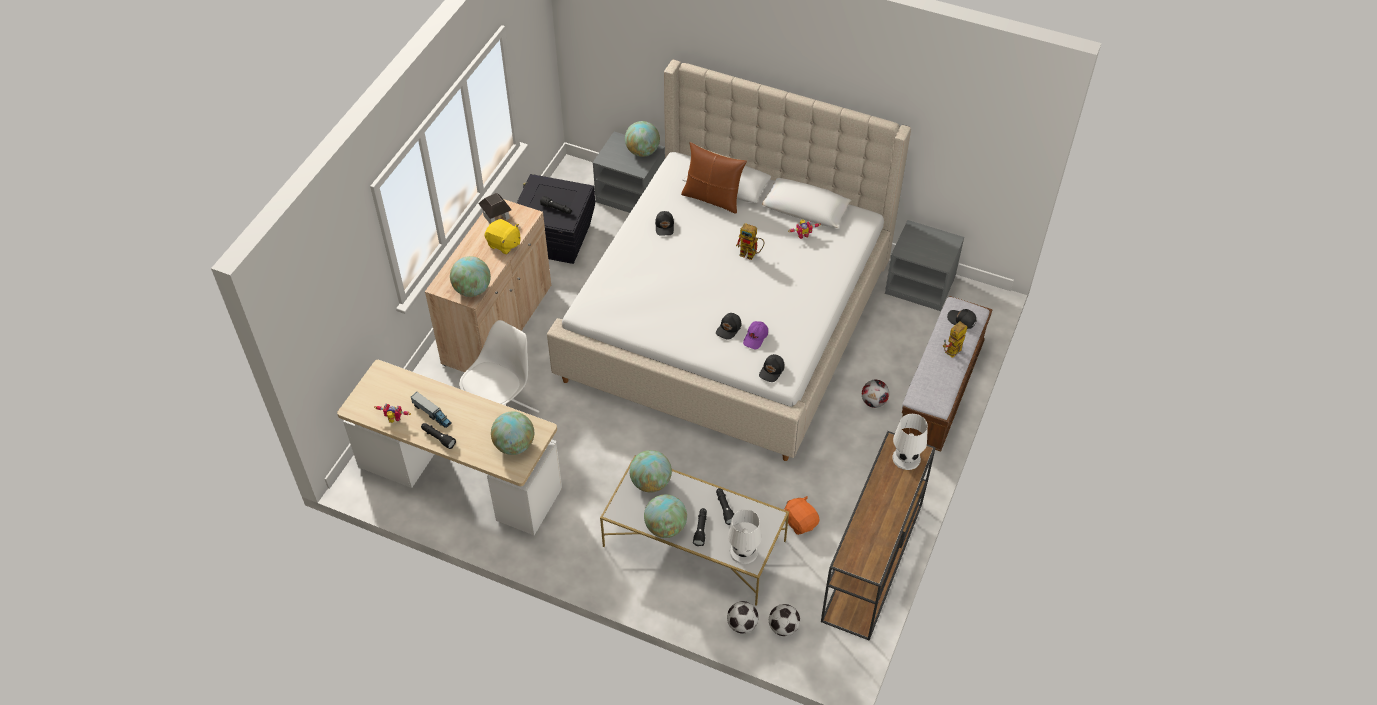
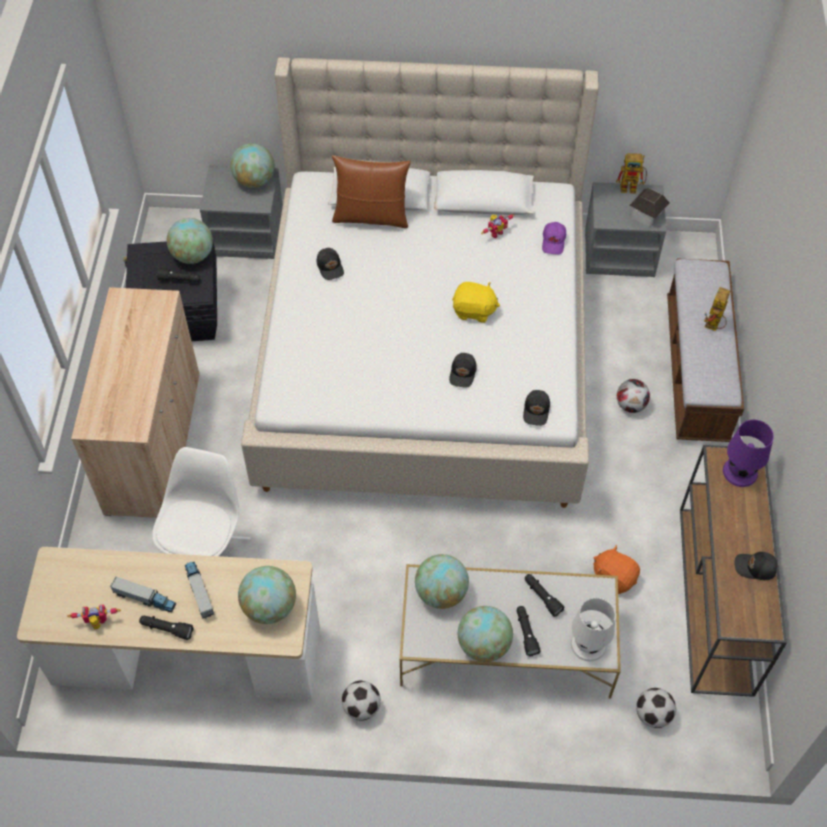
camera: 20 degrees left, 5 degrees up
globe [450,256,491,297] -> globe moved to [167,218,213,264]
toy house [478,193,512,224] -> toy house moved to [629,188,670,227]
yellow plush toy [485,219,520,254] -> yellow plush toy moved to [452,282,500,323]
football [727,601,759,633] -> football moved to [342,681,381,721]
toy robot [736,223,764,260] -> toy robot moved to [616,153,647,193]
purple cap [743,321,768,349] -> purple cap moved to [542,222,566,255]
white table lamp [892,414,928,470] -> purple table lamp [723,420,774,487]
black cap [947,309,976,329] -> black cap moved to [735,552,777,580]
none -> toy truck [185,562,214,619]

